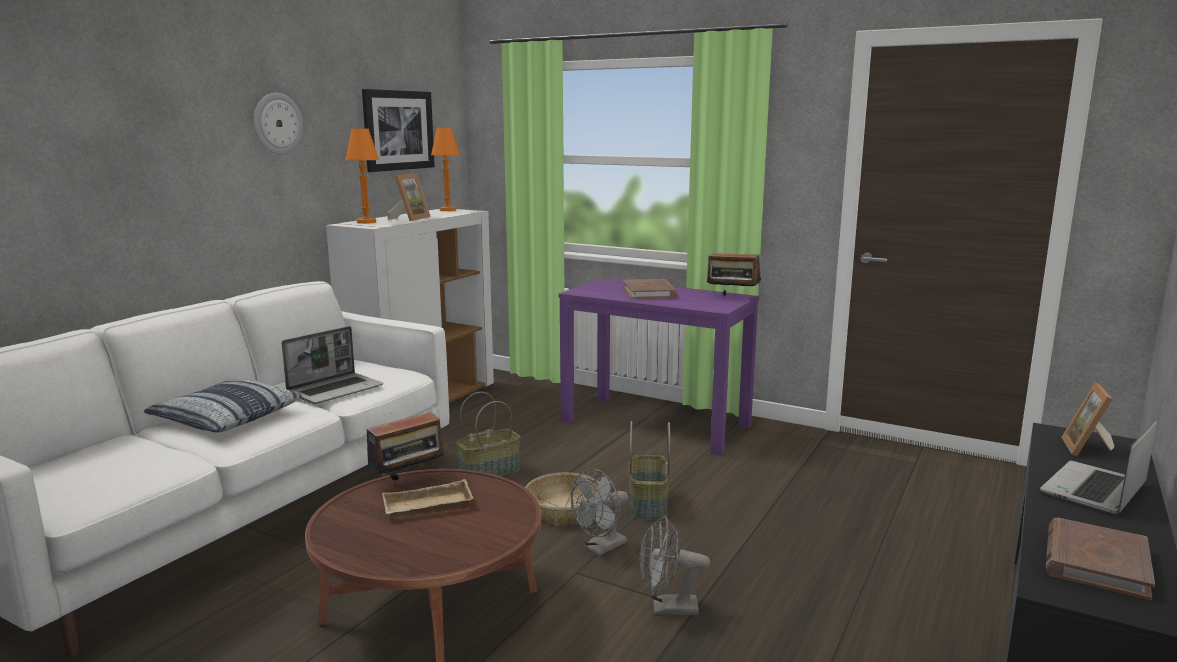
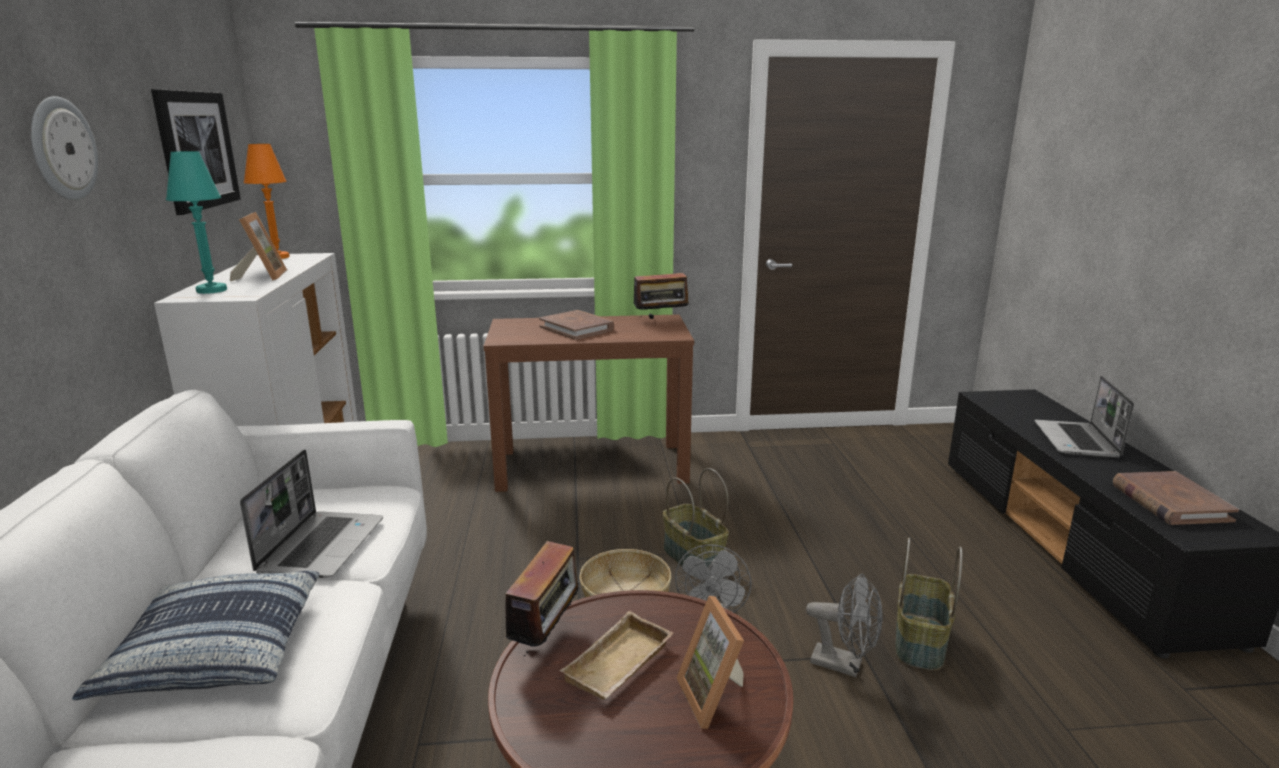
camera: 35 degrees left, 5 degrees up
orange table lamp [345,129,379,224] -> turquoise table lamp [166,151,227,294]
basket [455,392,521,476] -> basket moved to [896,538,962,671]
purple console table [559,279,759,455] -> brown console table [484,314,694,492]
grey fan [640,516,710,615] -> grey fan turned 120 degrees counterclockwise [806,574,883,677]
picture frame [1062,383,1115,456] -> picture frame moved to [677,596,744,729]

